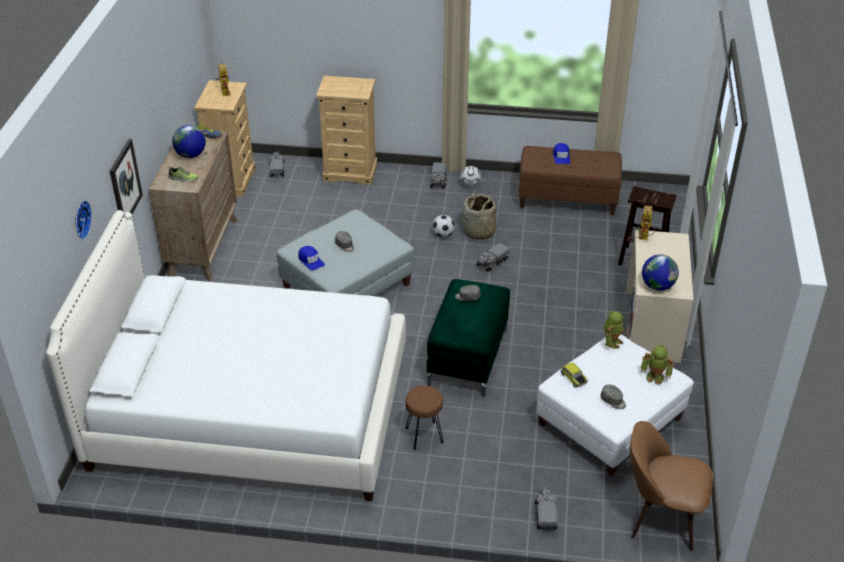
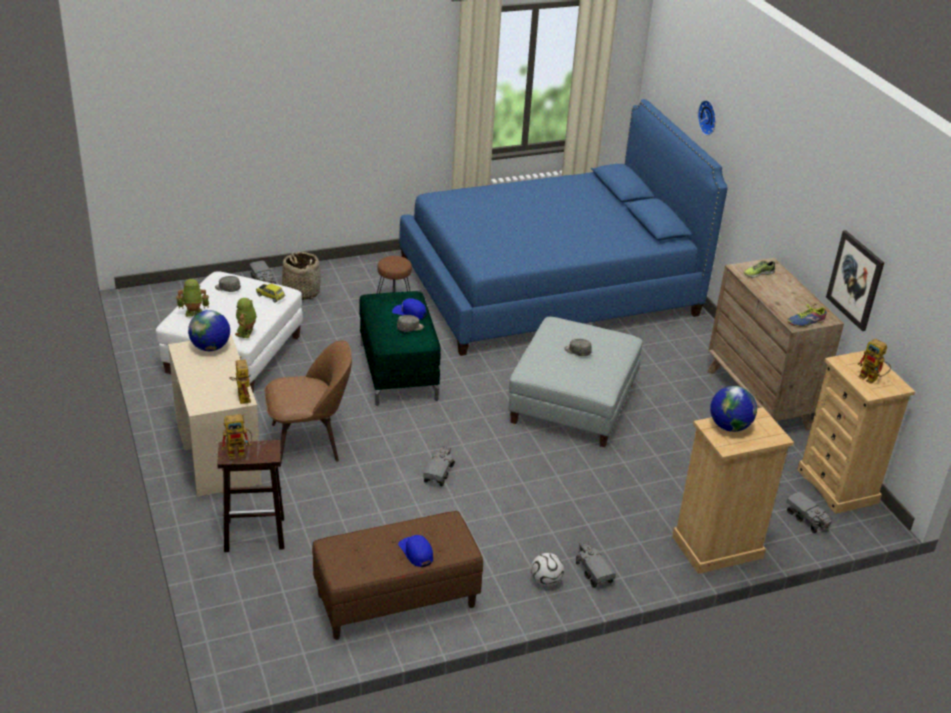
camera: 150 degrees right, 5 degrees down
white bed [46,210,406,501] -> blue bed [400,99,728,356]
picture [110,139,143,214] -> picture moved to [826,230,884,331]
globe [172,125,206,158] -> globe moved to [710,386,757,432]
blue cap [298,246,325,271] -> blue cap moved to [392,298,427,319]
football [433,215,455,237] -> none
basket [462,194,497,239] -> basket moved to [282,251,321,300]
brown chair [630,421,713,551] -> brown chair moved to [265,340,352,467]
none -> toy robot [221,414,252,460]

